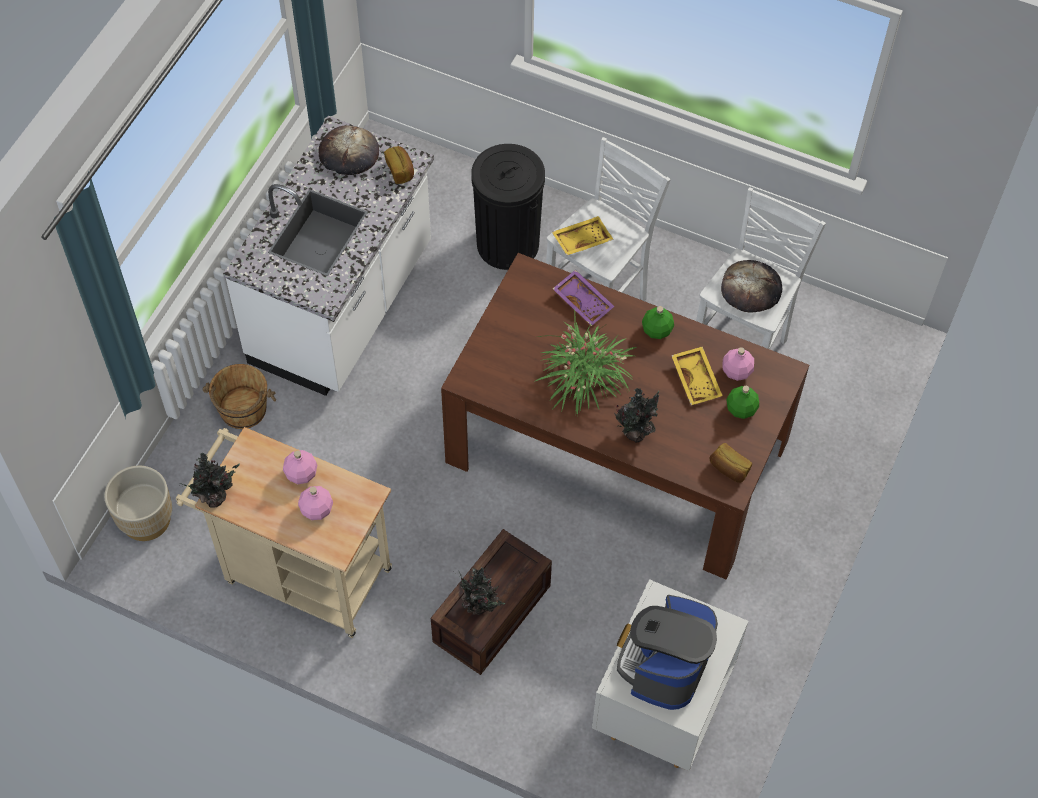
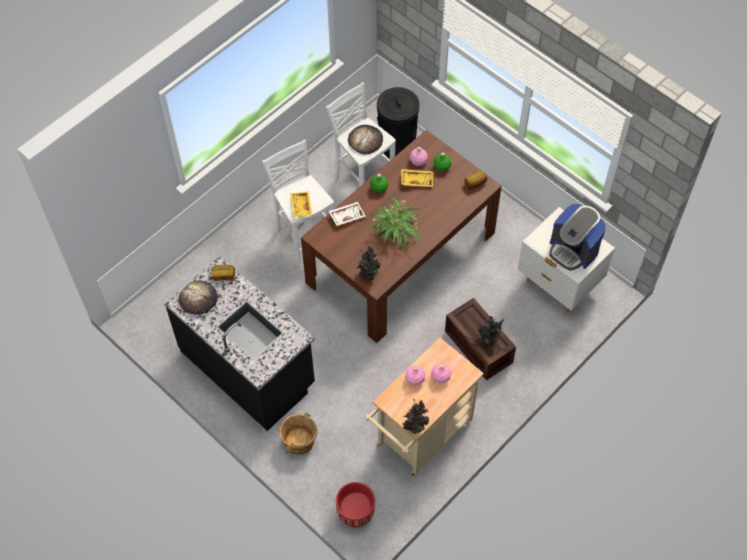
camera: 70 degrees left, 0 degrees up
beige planter [104,466,172,541] -> red planter [336,482,375,528]
white counter [223,116,434,396] -> black counter [164,256,315,431]
black trash can [471,144,545,270] -> black trash can moved to [377,87,419,159]
purple tray [553,270,614,326] -> white tray [329,202,366,226]
potted plant [614,388,659,443] -> potted plant moved to [357,246,381,281]

